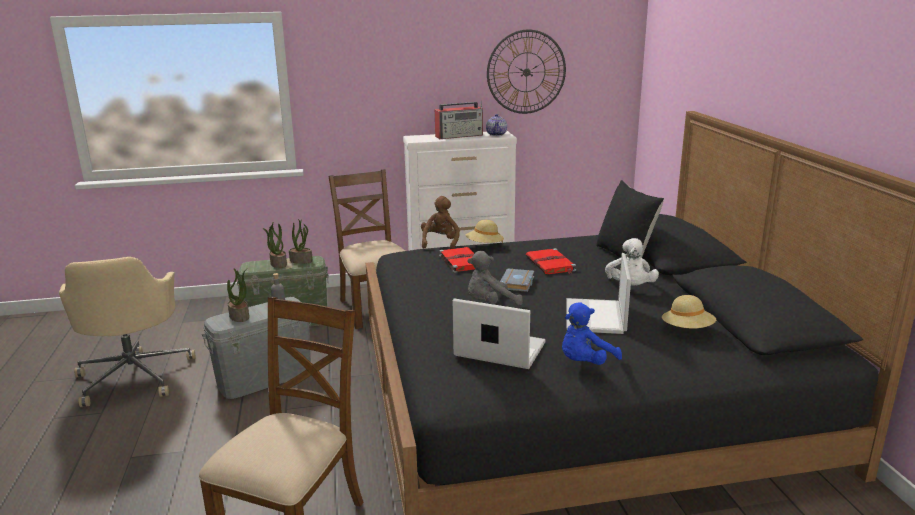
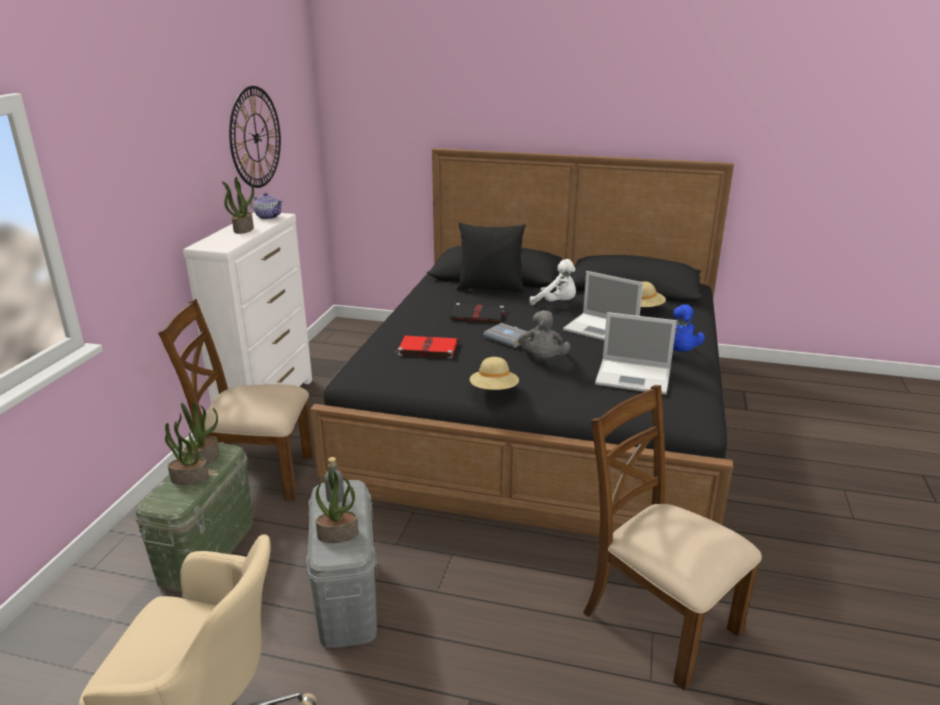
camera: 65 degrees left, 5 degrees up
brown plush toy [421,196,460,249] -> none
radio [435,101,483,139] -> potted plant [222,177,254,234]
laptop [453,298,546,369] -> laptop turned 120 degrees counterclockwise [595,312,677,395]
beige hat [466,220,504,243] -> beige hat moved to [470,357,519,390]
red book [526,248,576,274] -> black book [450,303,507,323]

